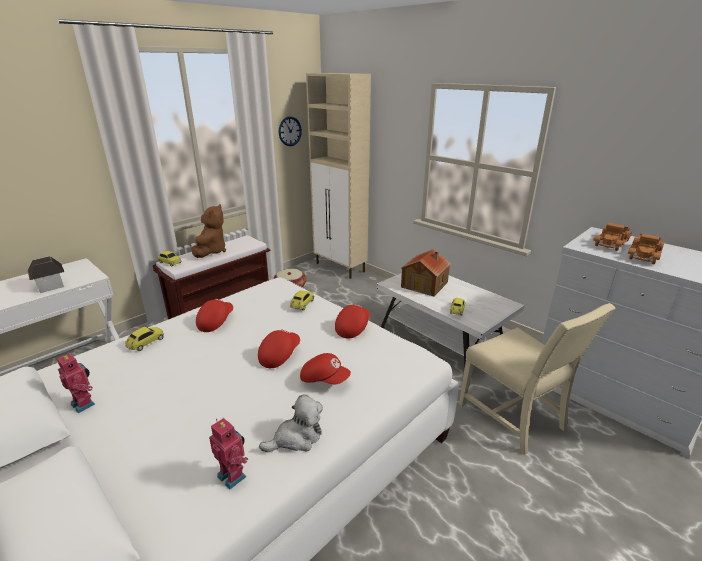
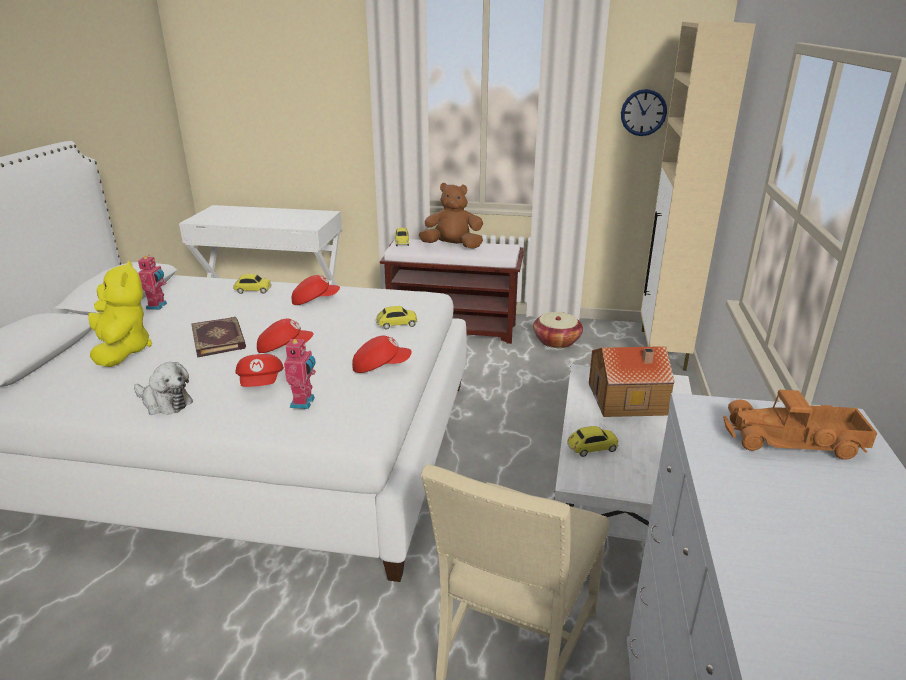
camera: 55 degrees right, 0 degrees up
toy house [28,256,64,293] -> none
brown plush toy [191,204,226,258] -> brown plush toy turned 150 degrees counterclockwise [419,183,483,249]
toy robot [209,418,248,490] -> toy robot moved to [284,336,316,409]
toy truck [628,234,664,264] -> none
none -> yellow plush toy [88,260,152,367]
none -> book [191,317,246,358]

